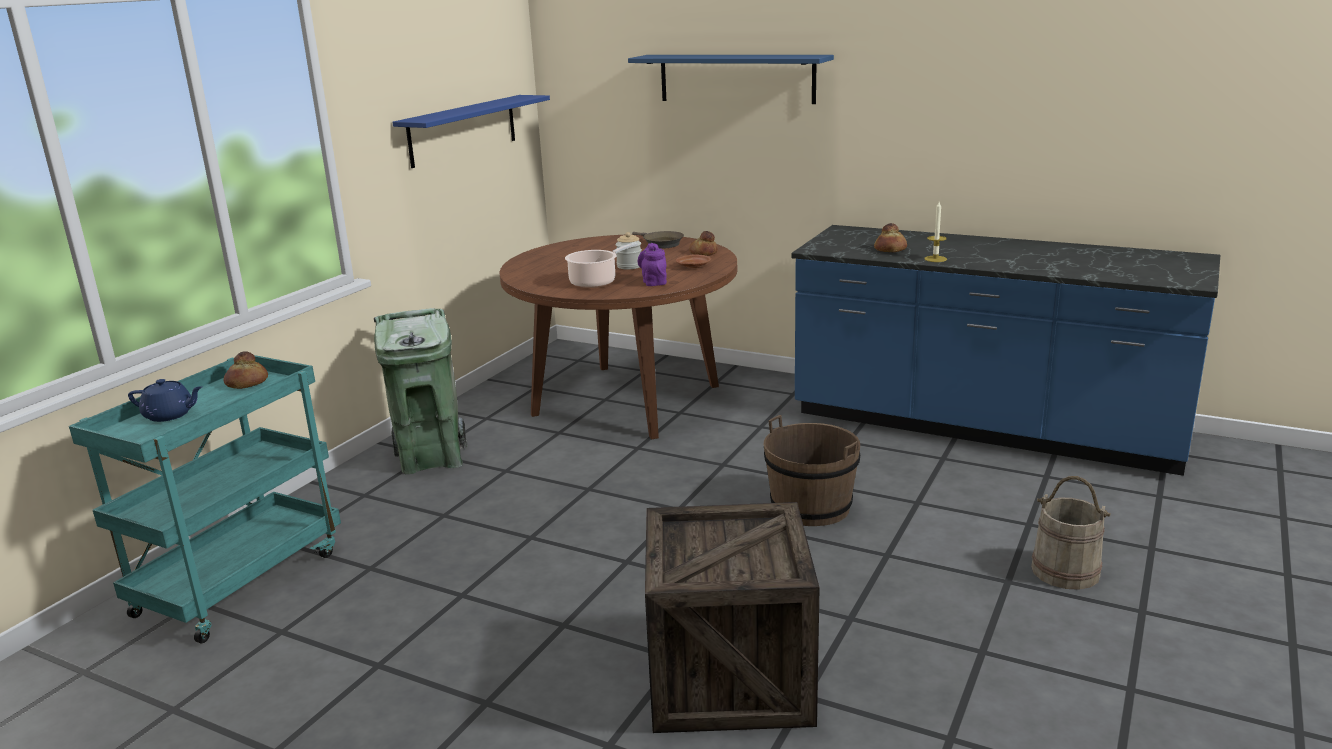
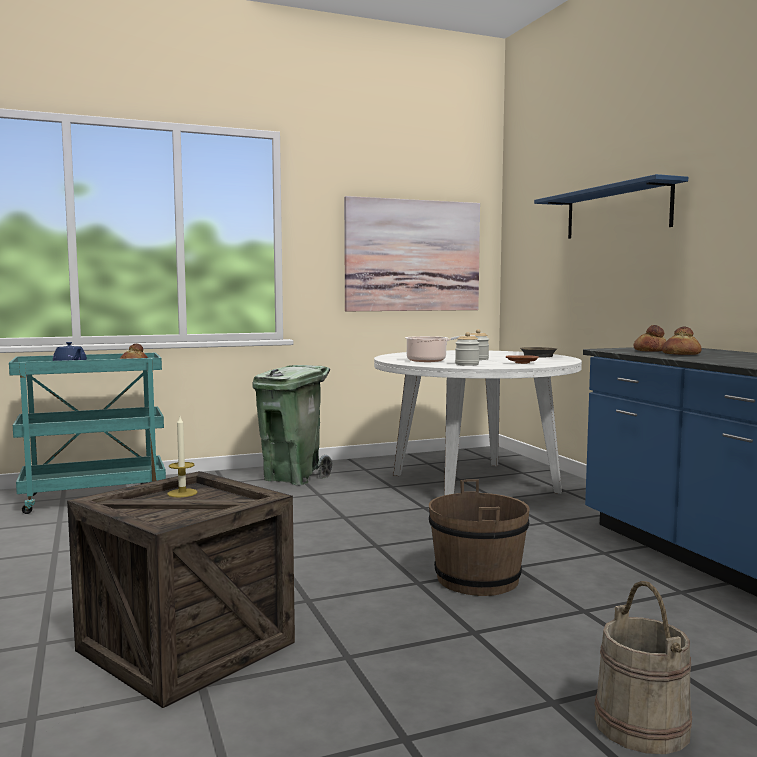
camera: 40 degrees right, 15 degrees down
blue shelf [392,95,550,168] -> picture [344,196,480,311]
brown dining table [500,234,737,440] -> white dining table [374,350,582,495]
purple teapot [637,243,667,286] -> jar [455,332,480,366]
bread [689,231,718,256] -> bread moved to [633,325,666,352]
candle [924,202,947,262] -> candle moved to [167,416,198,497]

